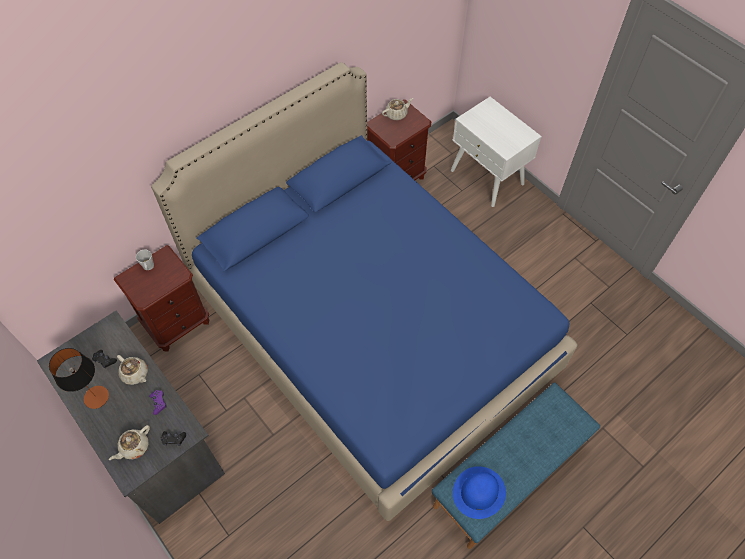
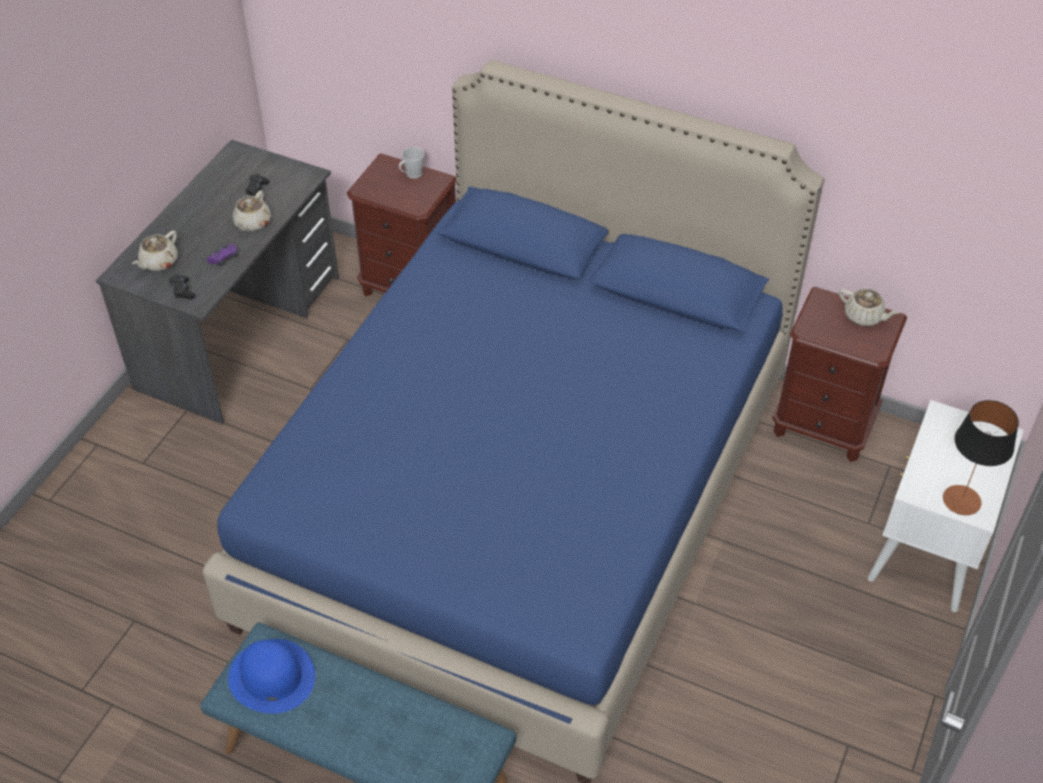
camera: 65 degrees right, 10 degrees down
table lamp [49,348,109,409] -> table lamp moved to [943,400,1019,515]
beige teapot [109,425,150,460] -> beige teapot turned 75 degrees counterclockwise [132,230,178,271]

